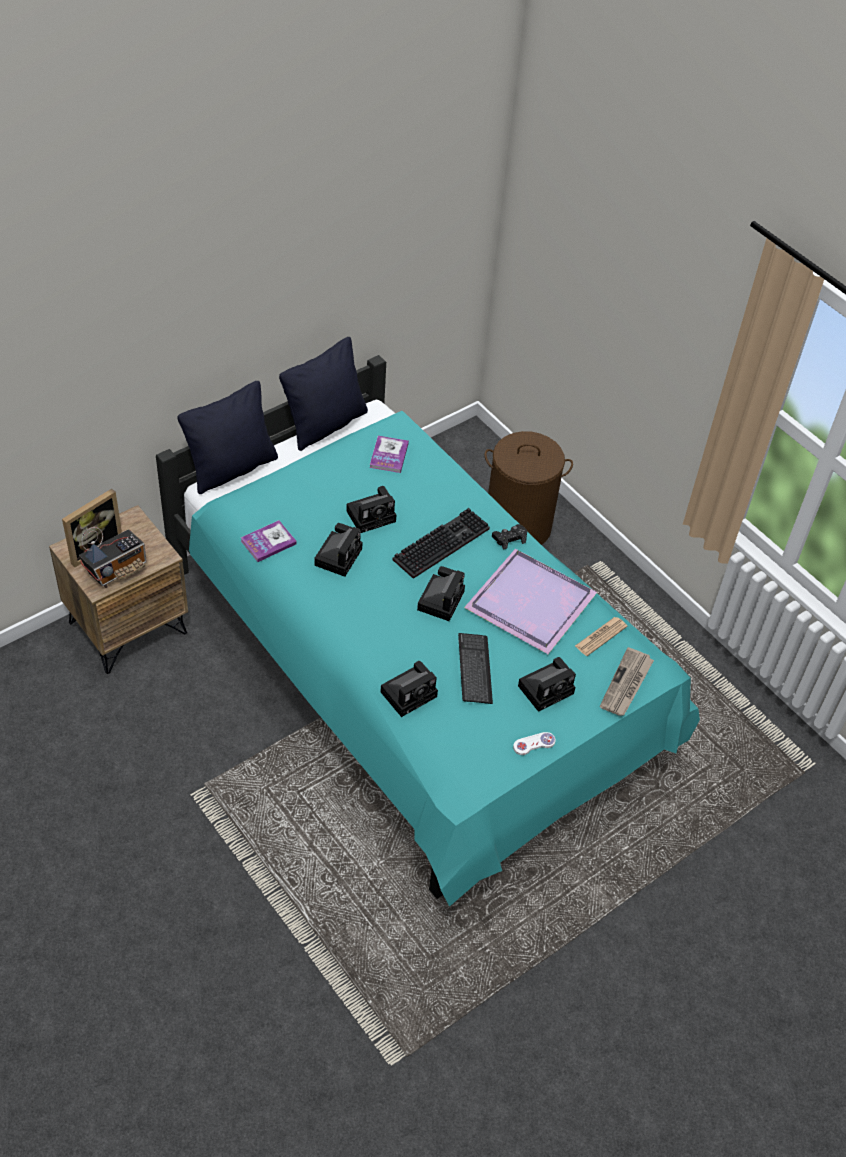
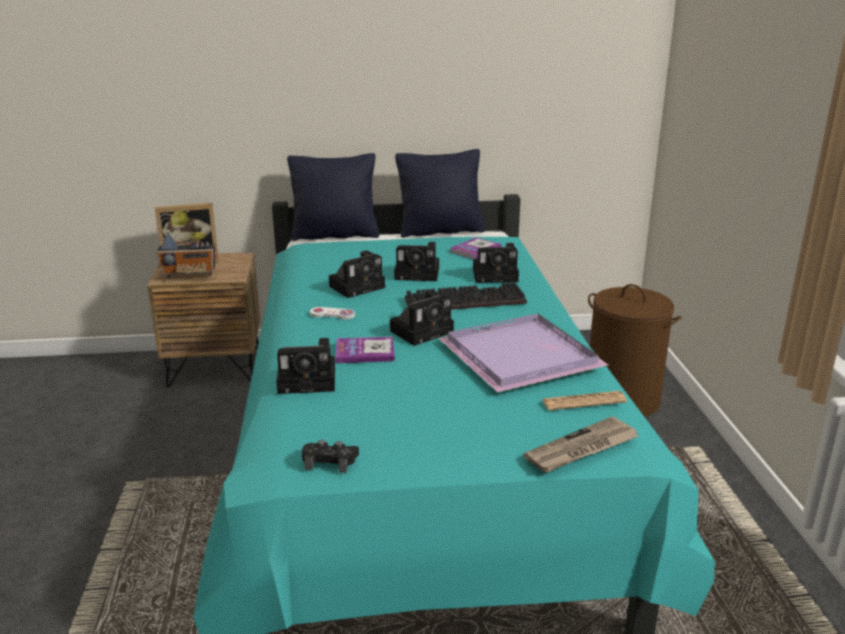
camera: 35 degrees right, 25 degrees down
book [241,520,297,562] -> book moved to [335,337,395,363]
keyboard [458,633,493,704] -> none
black game controller [492,524,527,550] -> black game controller moved to [302,440,359,473]
white game controller [513,732,556,755] -> white game controller moved to [310,307,355,320]
camera [518,657,576,712] -> camera moved to [473,243,519,283]

